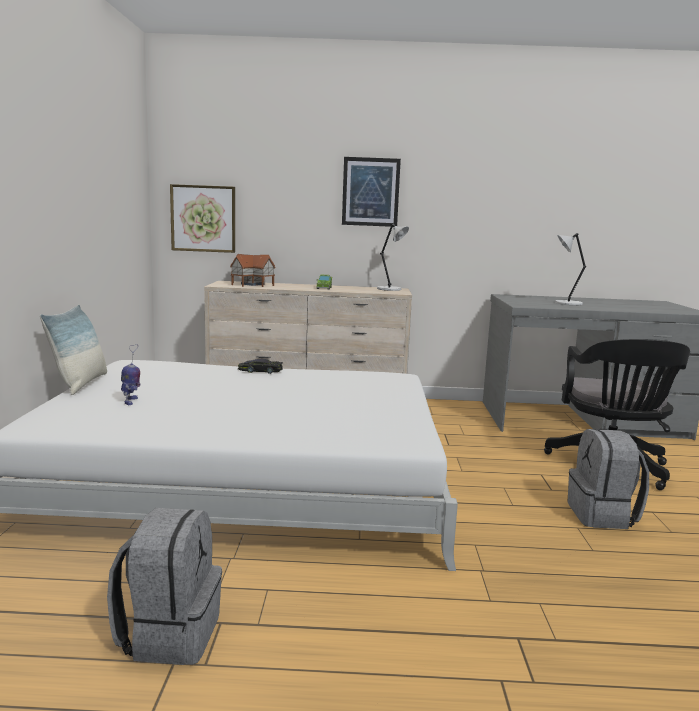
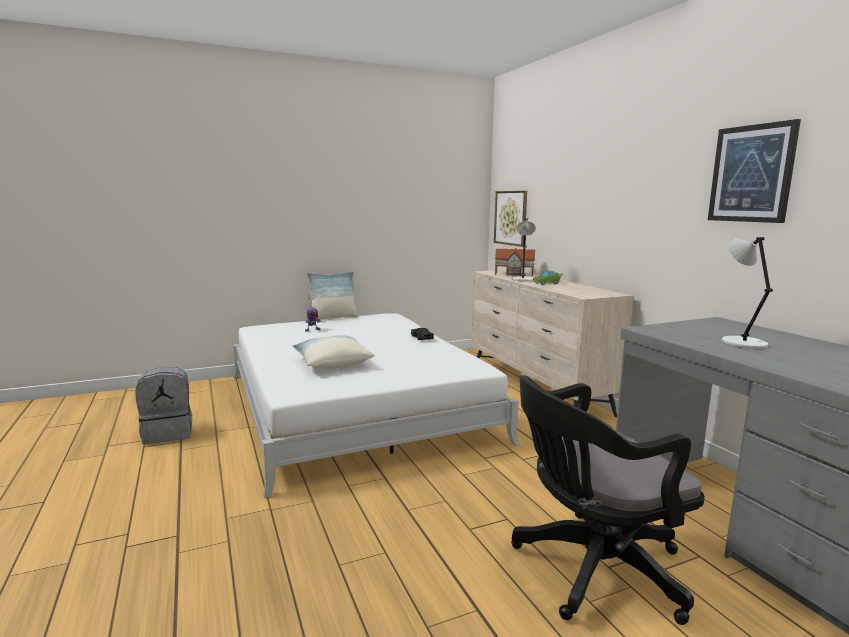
camera: 65 degrees right, 0 degrees up
picture [342,157,401,227] -> picture moved to [708,119,801,223]
grey table lamp [377,223,409,291] -> grey table lamp moved to [512,218,536,281]
grey backpack [567,429,649,529] -> none
none -> pillow [292,335,375,369]

